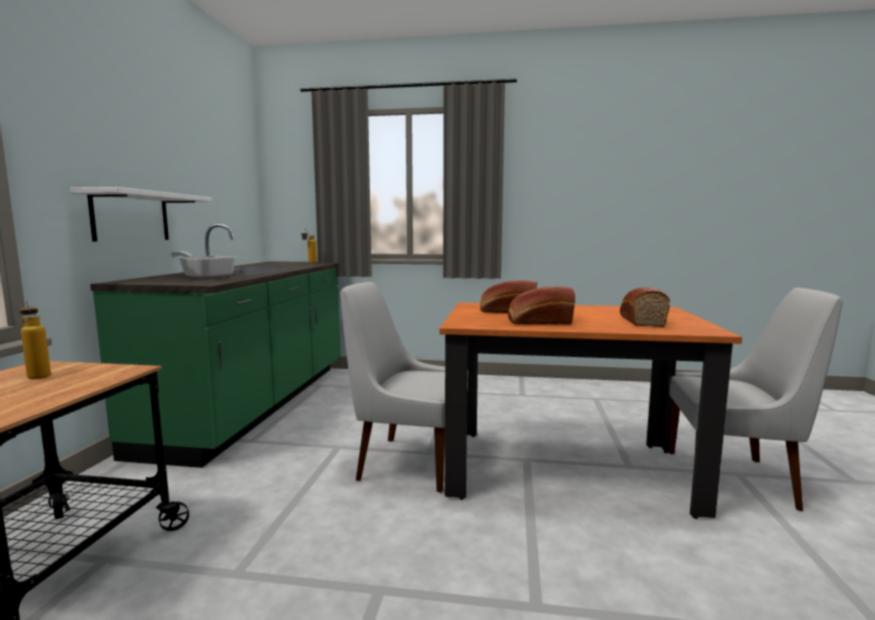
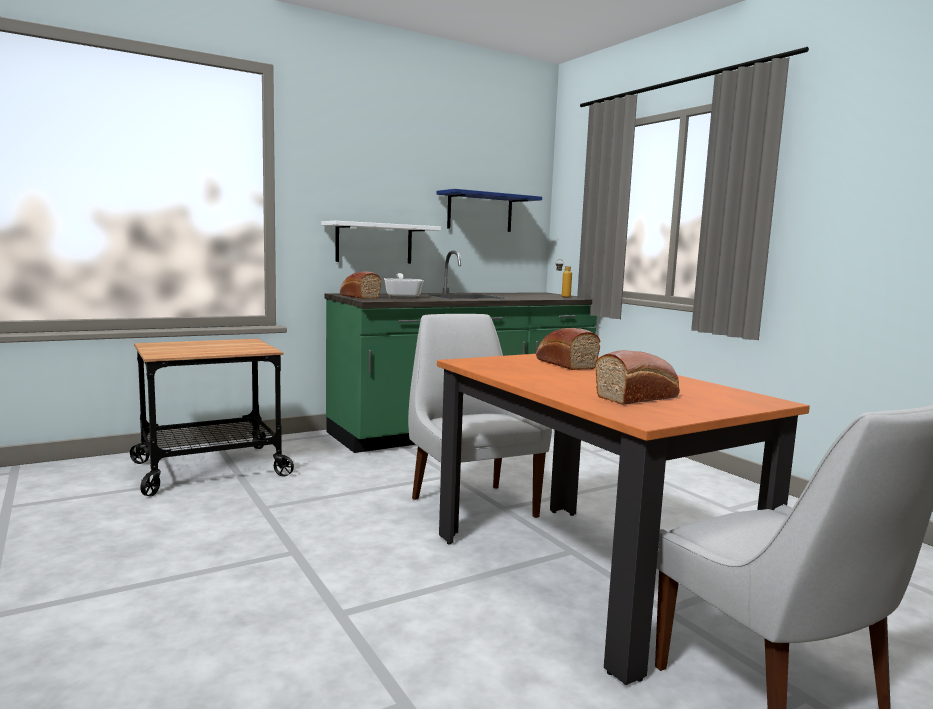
camera: 50 degrees right, 0 degrees up
bottle [20,300,51,379] -> none
bread [508,286,575,324] -> bread moved to [340,271,381,299]
none -> blue shelf [436,189,542,232]

